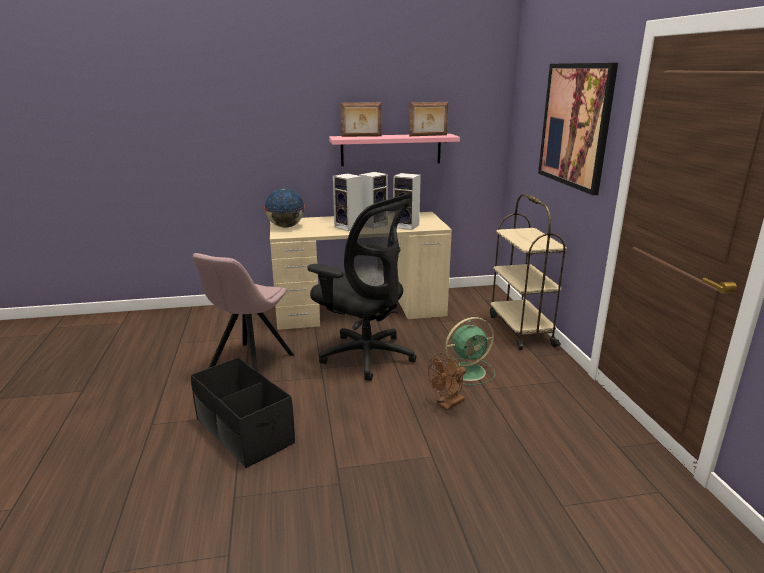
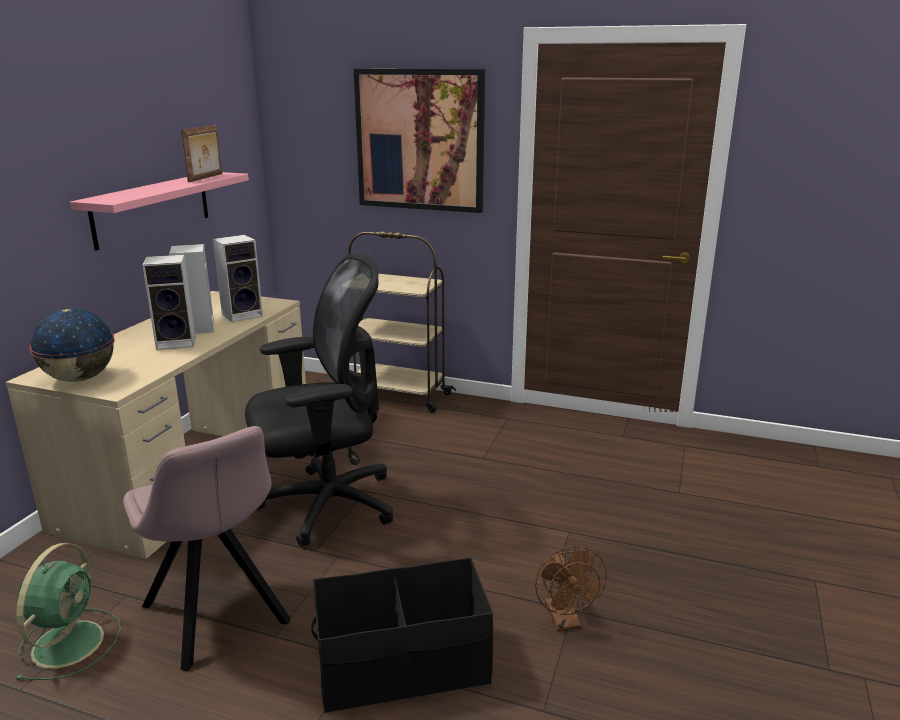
camera: 60 degrees left, 0 degrees up
picture frame [340,102,382,137] -> none
brown fan [428,353,466,410] -> brown fan moved to [535,546,607,631]
green fan [445,317,495,385] -> green fan moved to [15,543,121,680]

